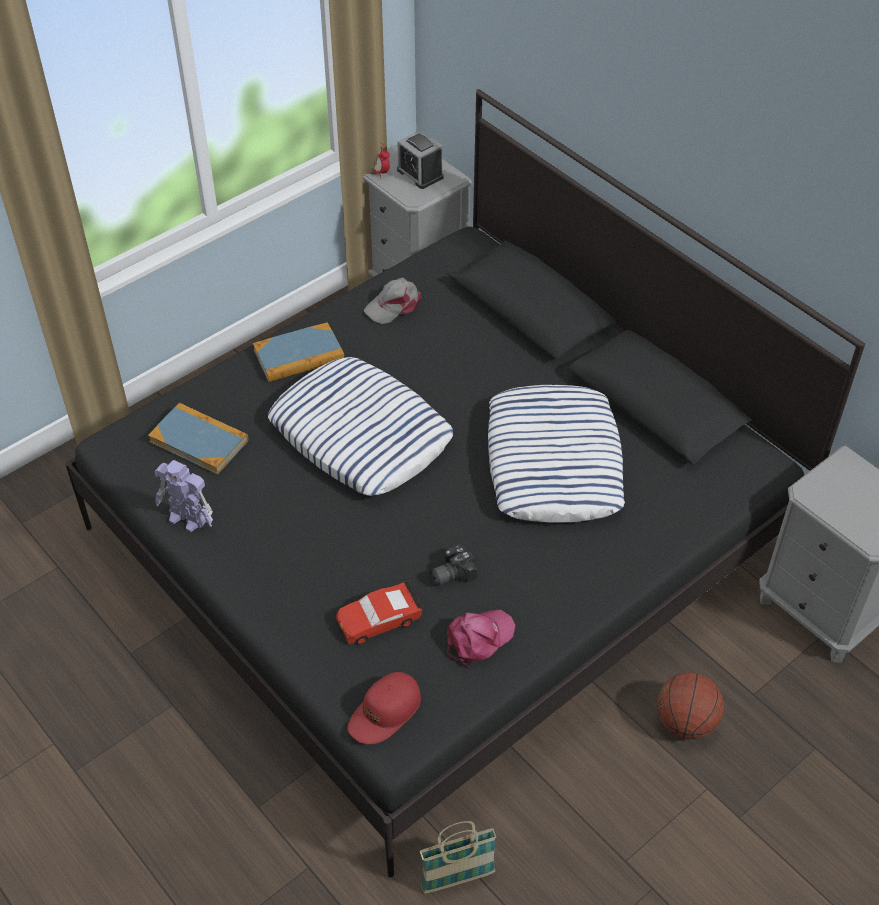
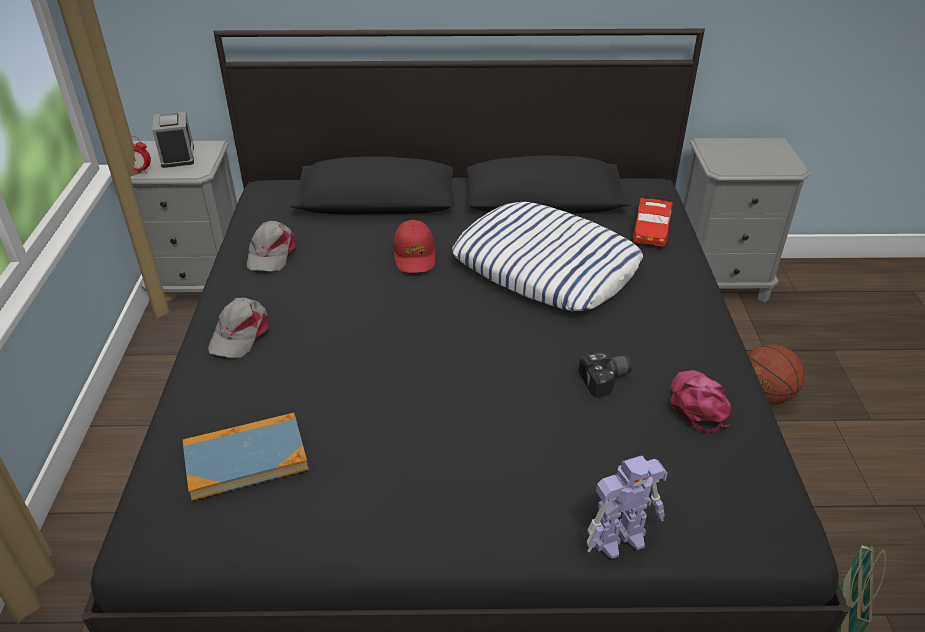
camera: 50 degrees left, 10 degrees down
toy robot [154,460,213,532] -> toy robot moved to [587,456,668,559]
book [253,322,344,382] -> grey cap [208,297,269,358]
pillow [268,357,453,496] -> none
red toy car [336,581,423,644] -> red toy car moved to [632,196,673,247]
red cap [347,672,421,744] -> red cap moved to [393,220,435,273]
alarm clock [397,130,444,189] -> alarm clock turned 105 degrees counterclockwise [152,111,194,168]
camera [430,544,477,586] -> camera turned 120 degrees counterclockwise [579,353,632,398]

